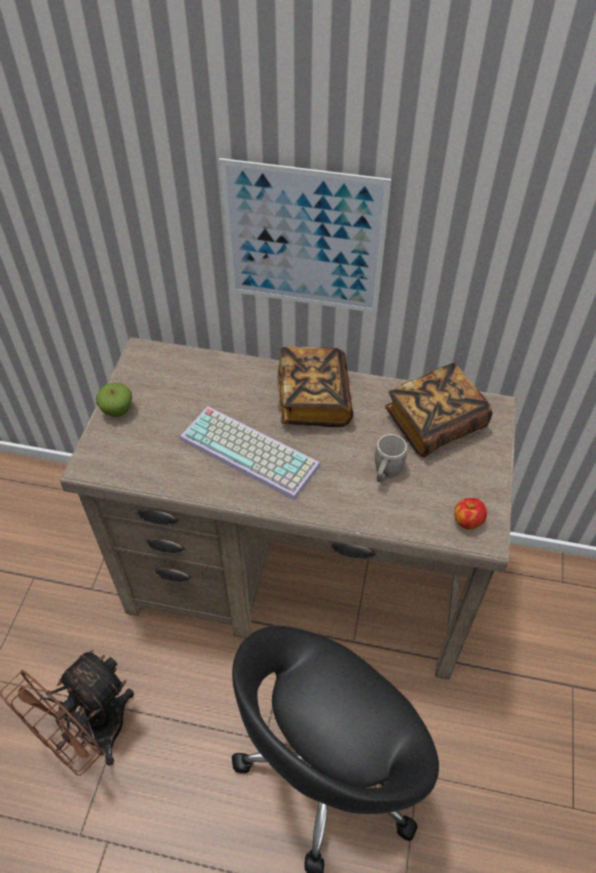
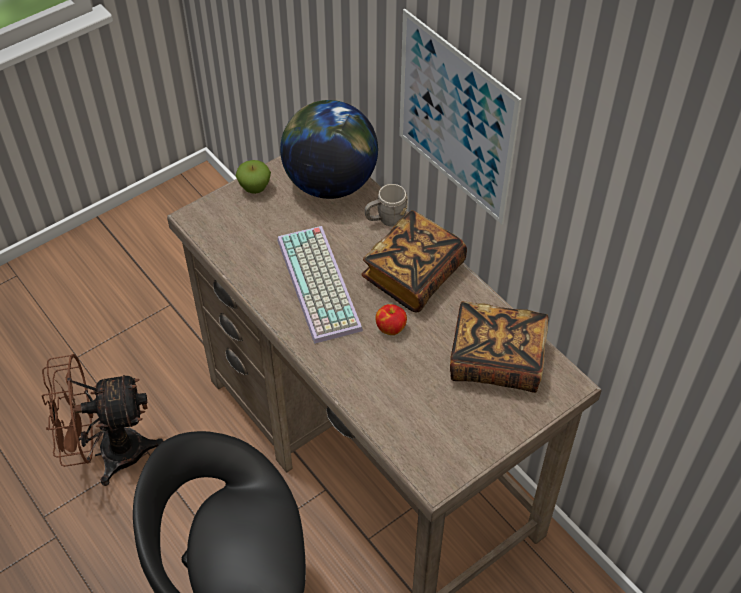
camera: 40 degrees right, 0 degrees up
grey mug [375,434,408,483] -> grey mug moved to [365,184,408,226]
apple [454,498,487,530] -> apple moved to [376,304,407,335]
none -> globe [280,100,378,199]

